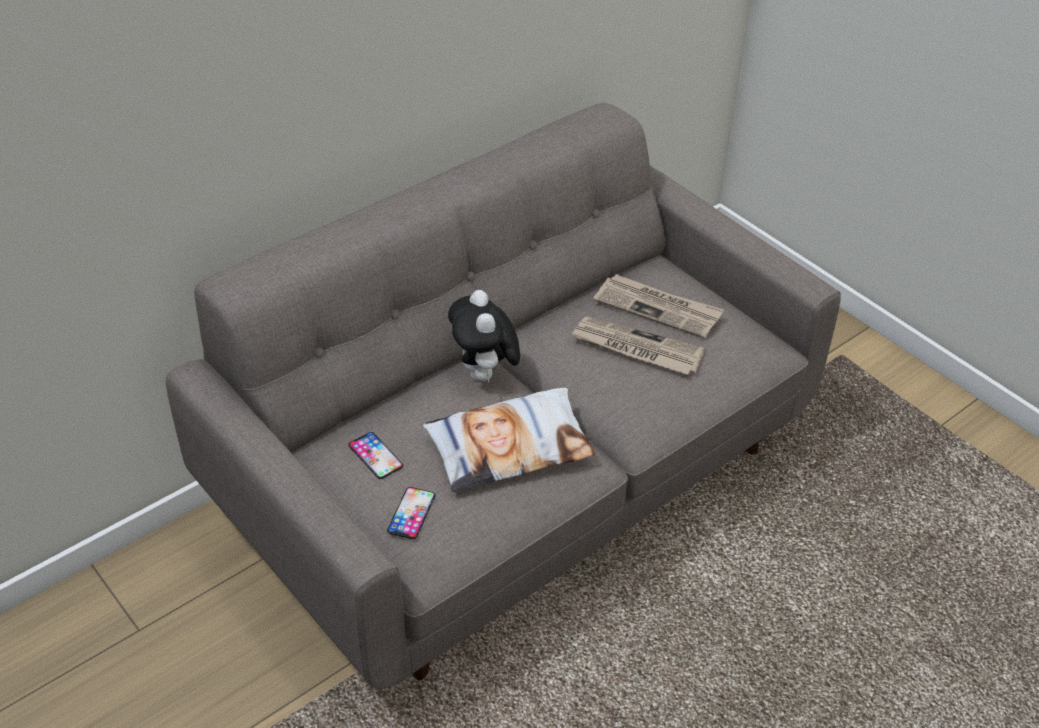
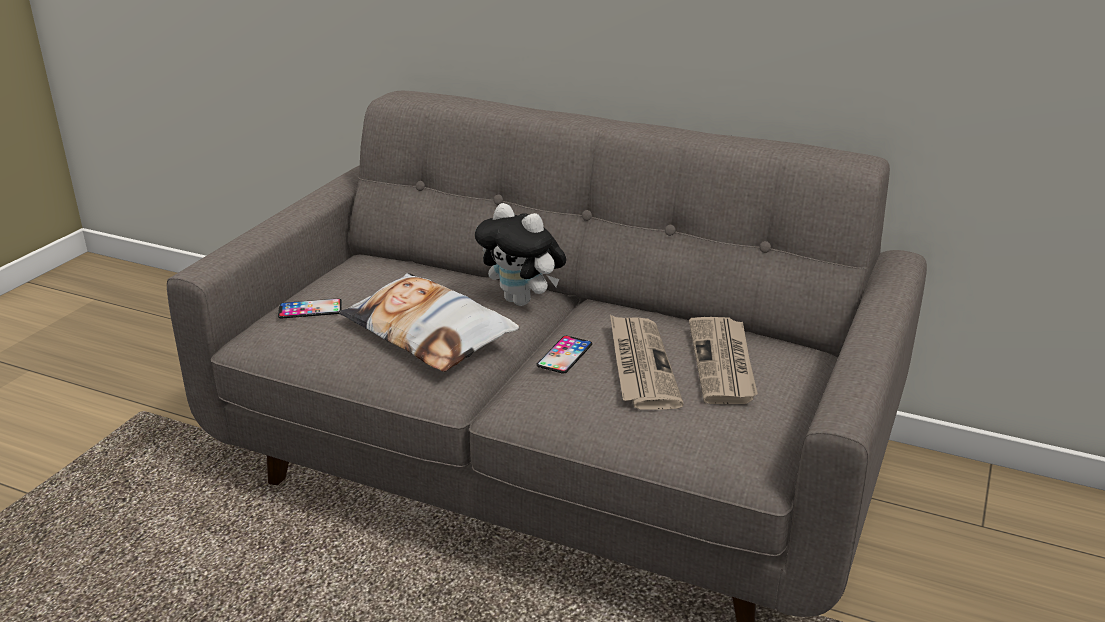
camera: 65 degrees right, 15 degrees down
phone [348,432,403,479] -> phone moved to [536,336,592,374]
plush toy [448,290,520,383] -> plush toy turned 105 degrees counterclockwise [475,203,566,306]

